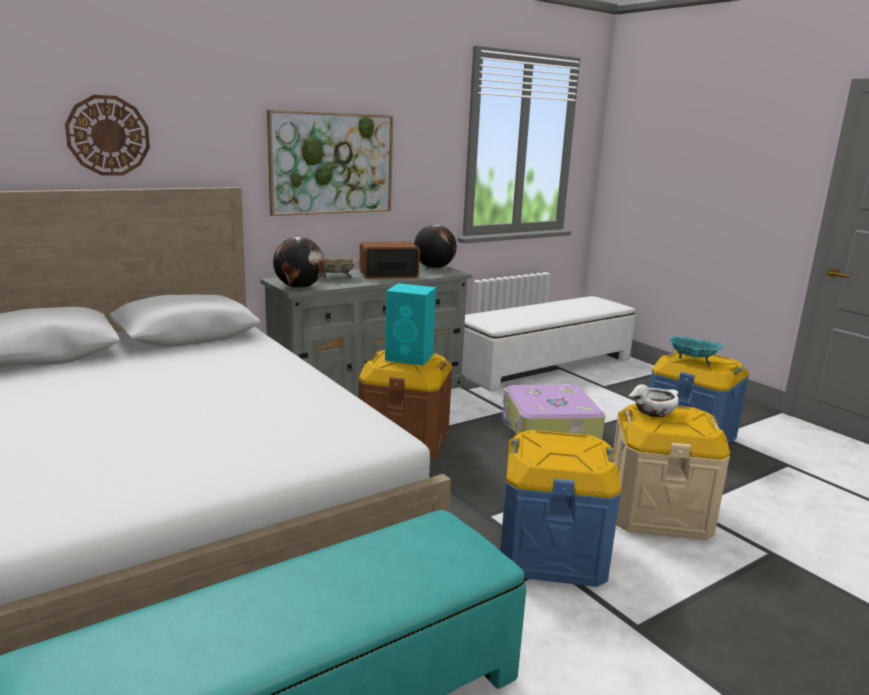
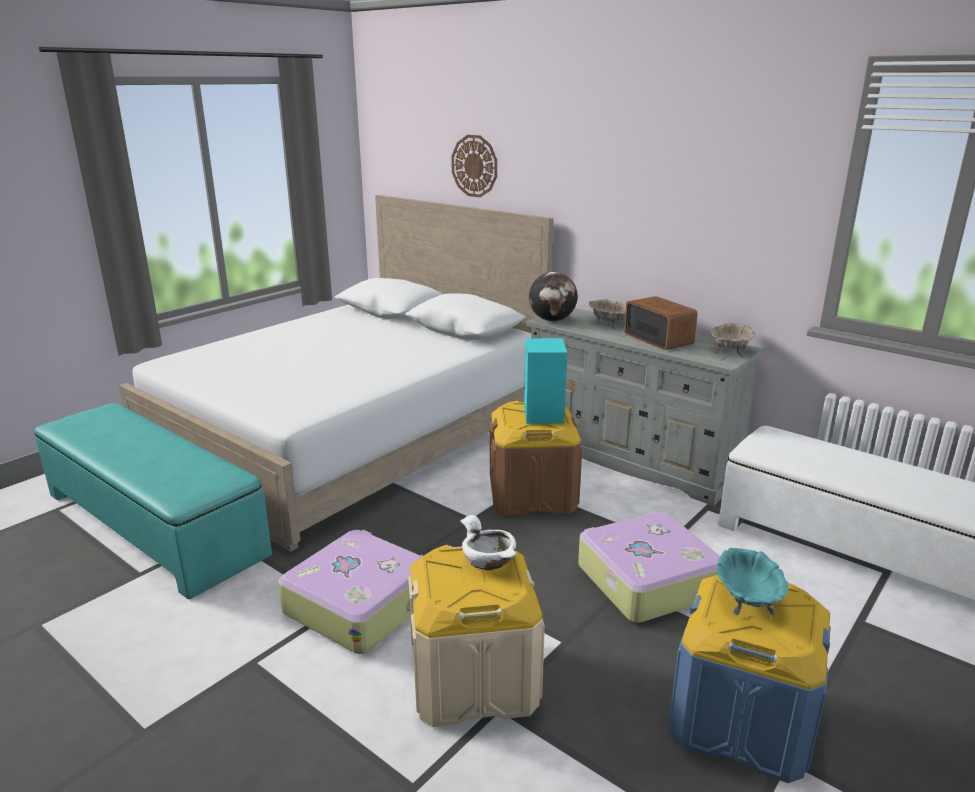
camera: 75 degrees right, 5 degrees up
picture [267,110,393,216] -> none
globe [414,225,457,268] -> beige bowl [710,323,756,357]
blue storage box [500,430,621,587] -> suitcase [278,530,424,654]

